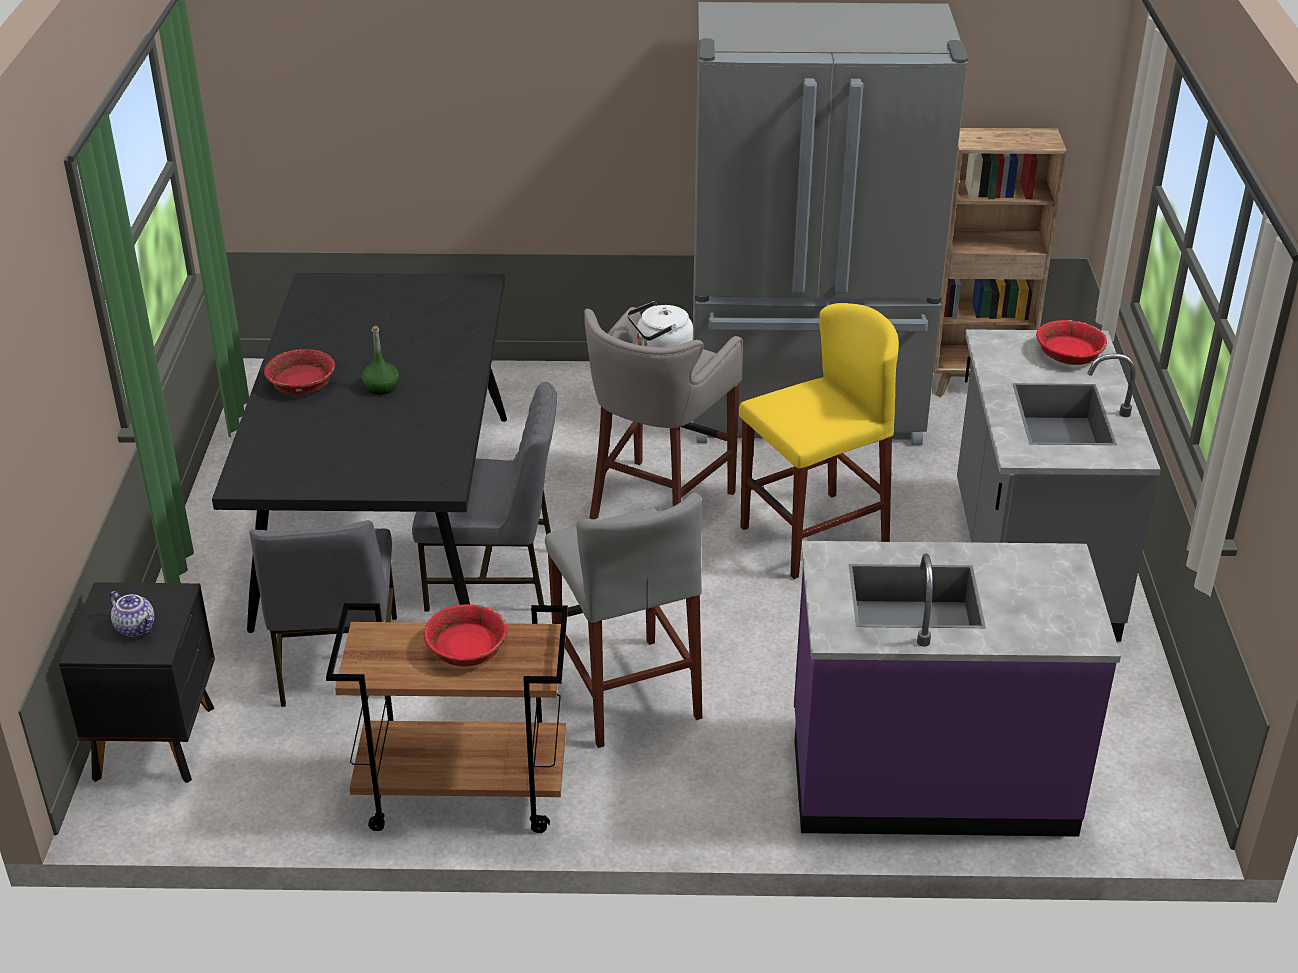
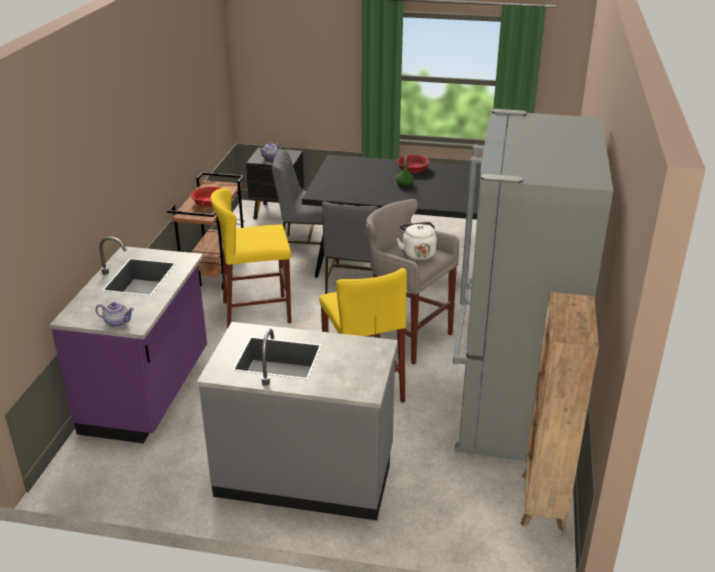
camera: 100 degrees right, 5 degrees down
grey stool [545,493,702,748] -> yellow stool [210,188,291,329]
red bowl [1036,320,1107,365] -> none
none -> teapot [96,302,134,327]

